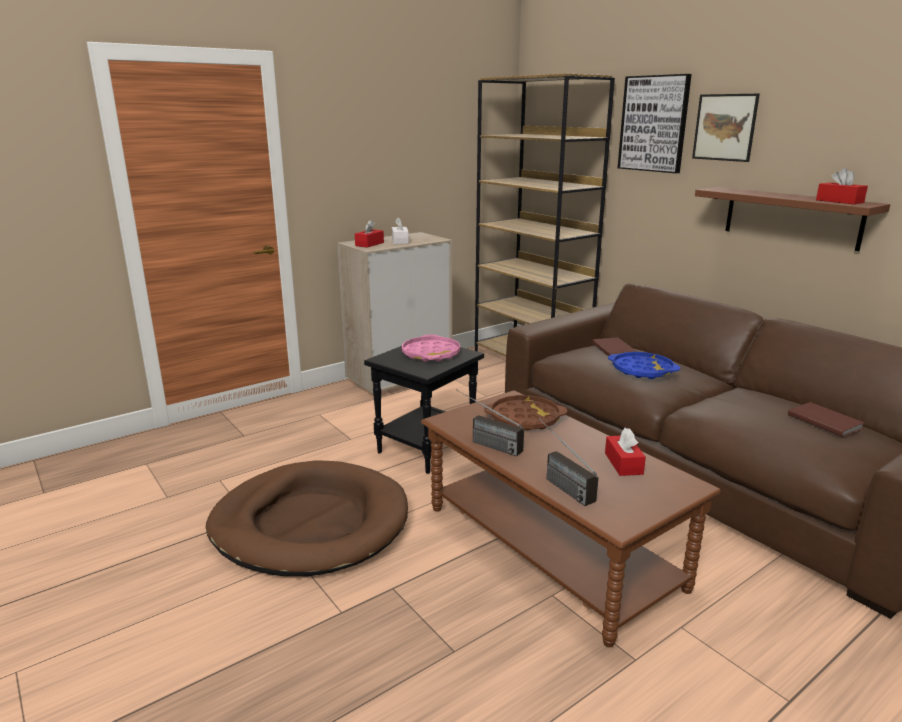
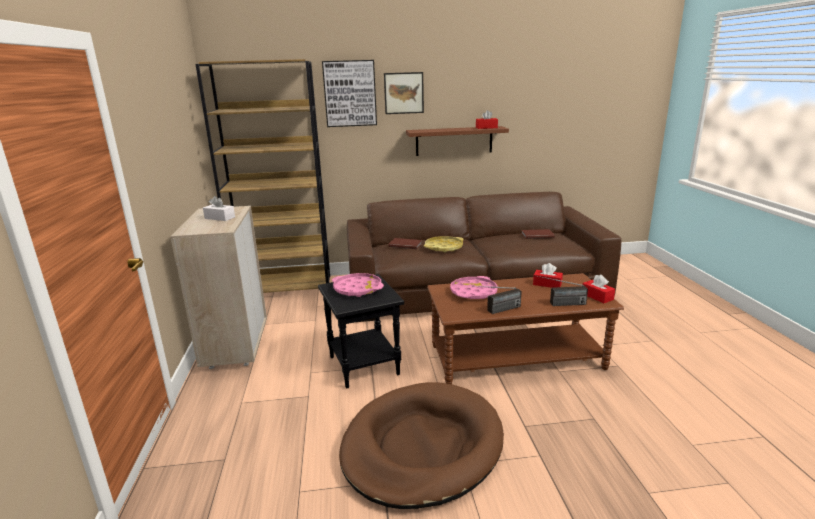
camera: 60 degrees left, 0 degrees up
red tissue box [355,220,384,248] -> red tissue box moved to [583,274,615,303]
brown tray [484,395,567,430] -> pink tray [450,276,498,299]
blue tray [608,352,680,379] -> yellow tray [424,236,464,252]

